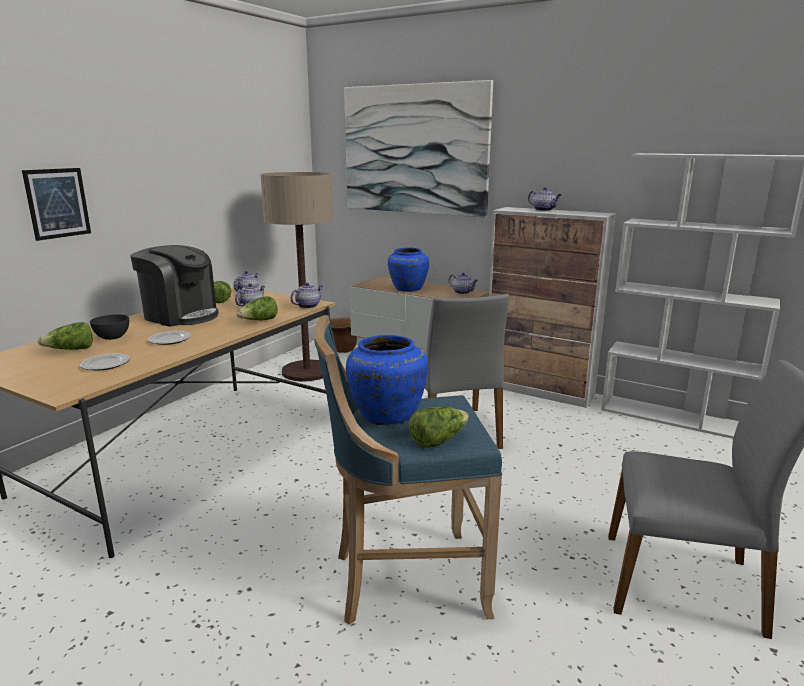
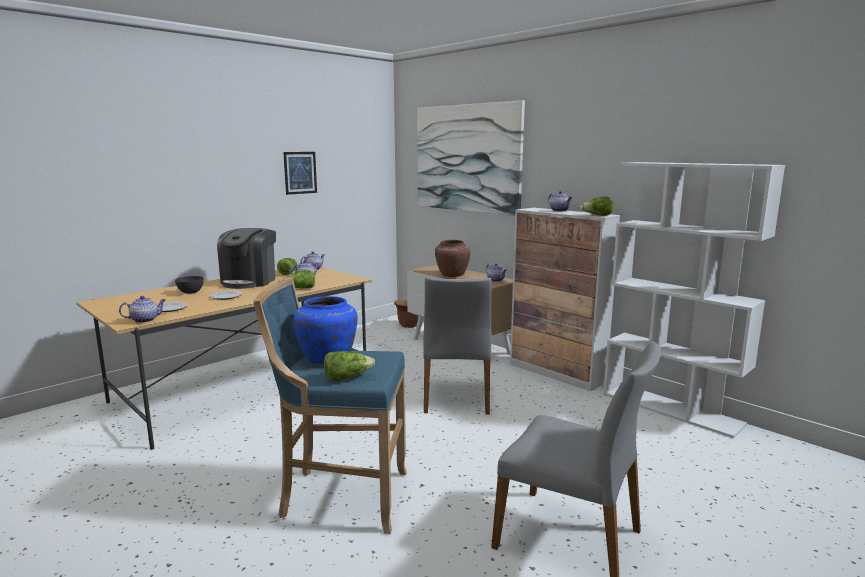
camera: 15 degrees right, 5 degrees down
picture [22,168,91,241] -> picture moved to [283,152,317,195]
lettuce [38,322,93,350] -> lettuce moved to [580,197,614,216]
coffee machine [130,245,219,327] -> coffee machine turned 60 degrees clockwise [217,228,276,289]
floor lamp [260,172,333,382] -> none
teapot [290,283,323,309] -> teapot moved to [119,296,166,323]
blue vase [388,247,429,292] -> brown vase [435,240,470,277]

